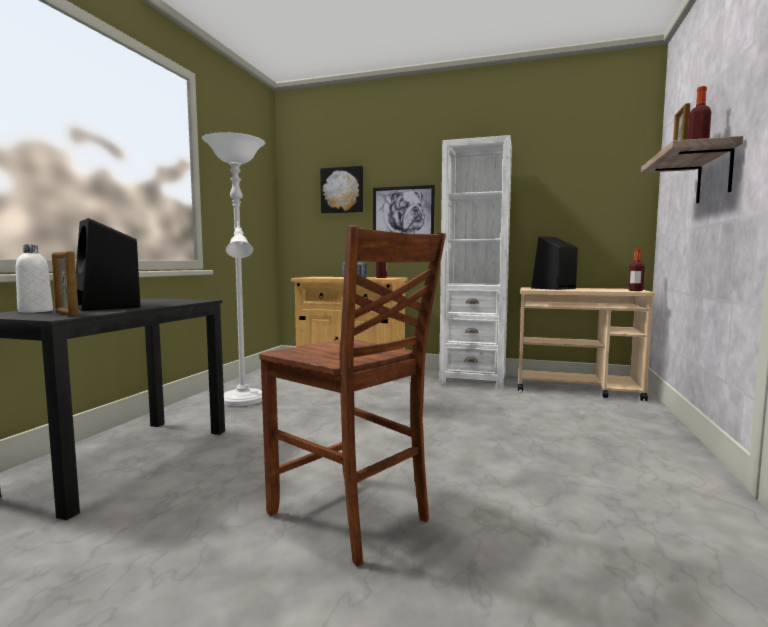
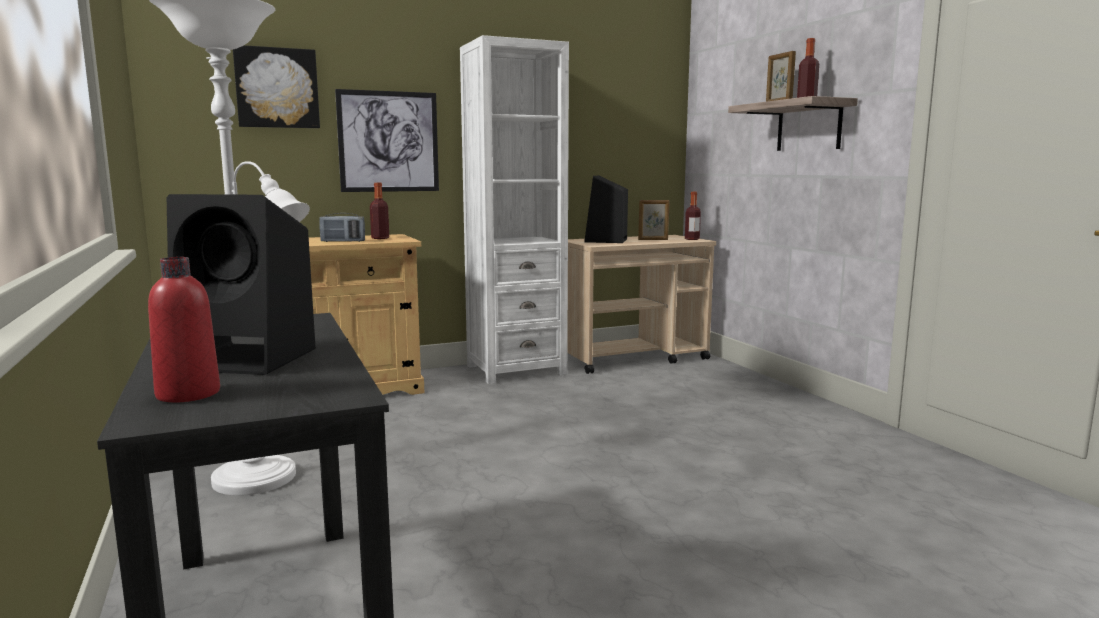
camera: 40 degrees left, 5 degrees up
white bottle [16,244,53,313] -> red bottle [148,257,220,403]
picture frame [52,252,79,316] -> picture frame moved to [638,200,670,240]
brown chair [259,225,446,567] -> none

